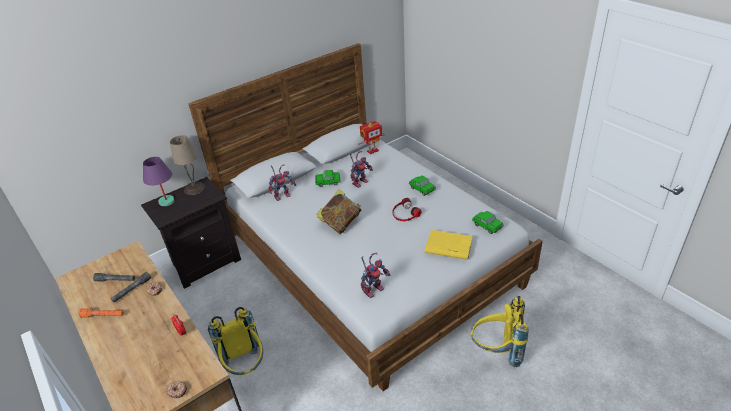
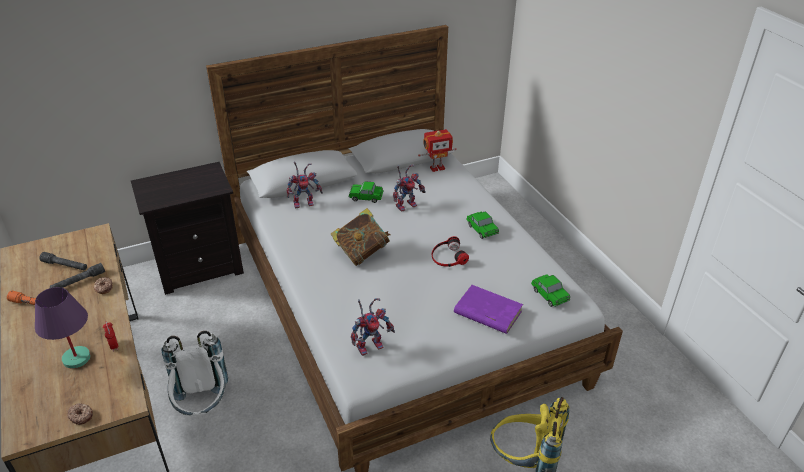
camera: 10 degrees right, 0 degrees up
purple table lamp [143,157,174,206] -> purple table lamp moved to [35,287,91,369]
beige table lamp [170,135,206,195] -> none
yellow backpack [208,307,263,375] -> white backpack [161,331,228,416]
yellow book [425,230,473,260] -> purple book [454,285,523,334]

